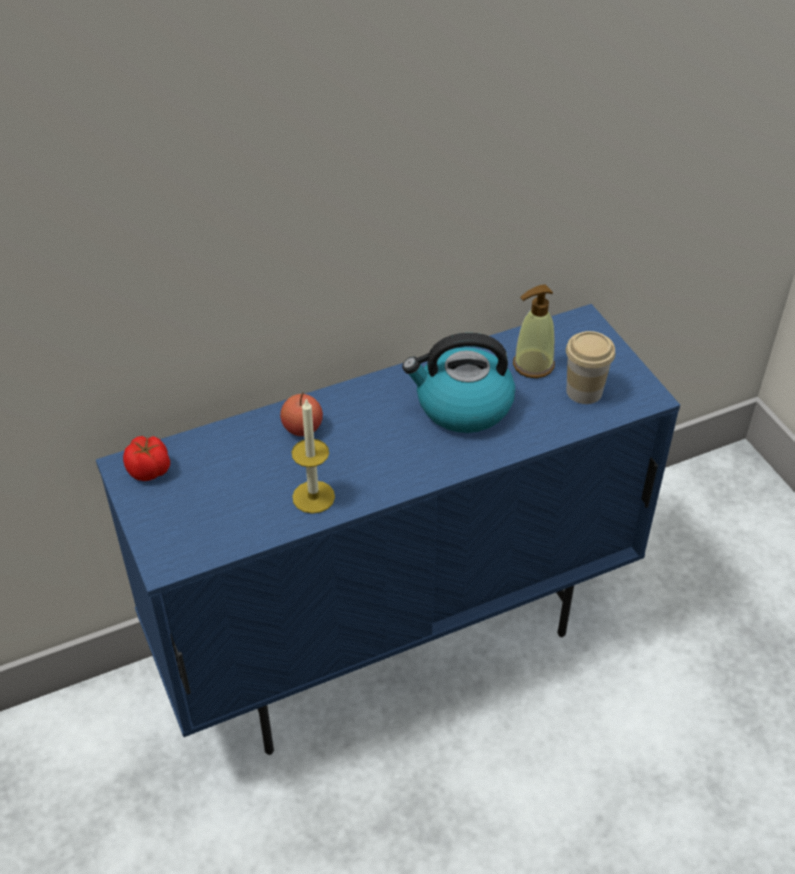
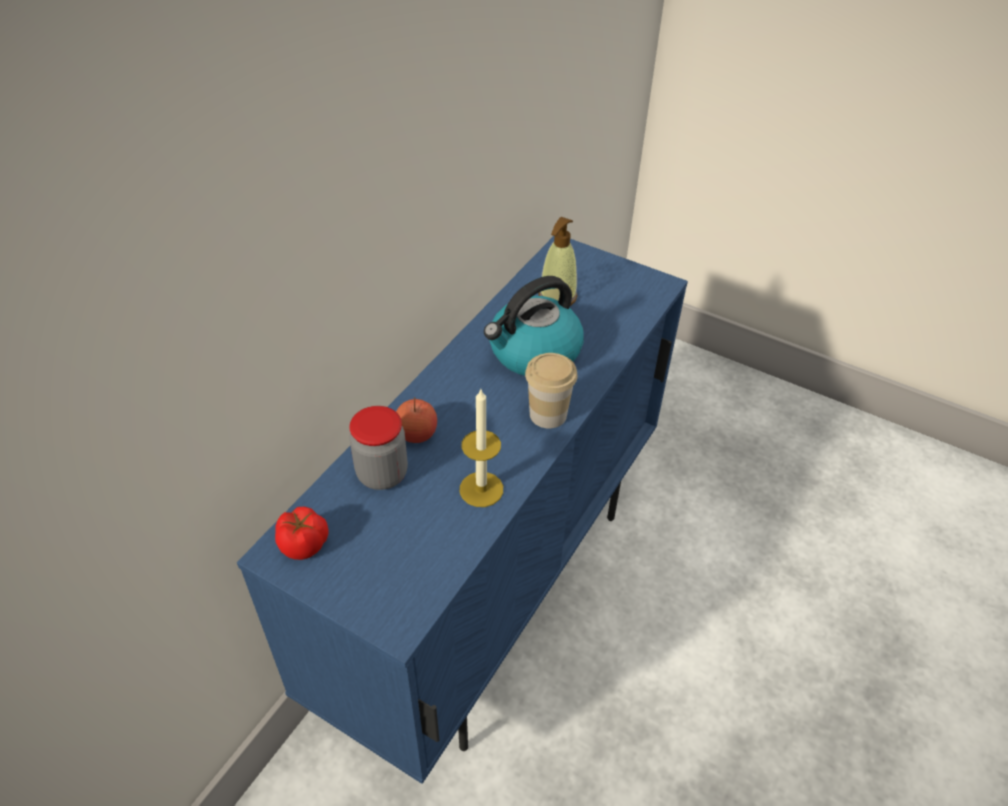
camera: 35 degrees left, 0 degrees up
cup [566,331,615,404] -> cup moved to [525,353,577,428]
none -> jar [349,406,408,490]

